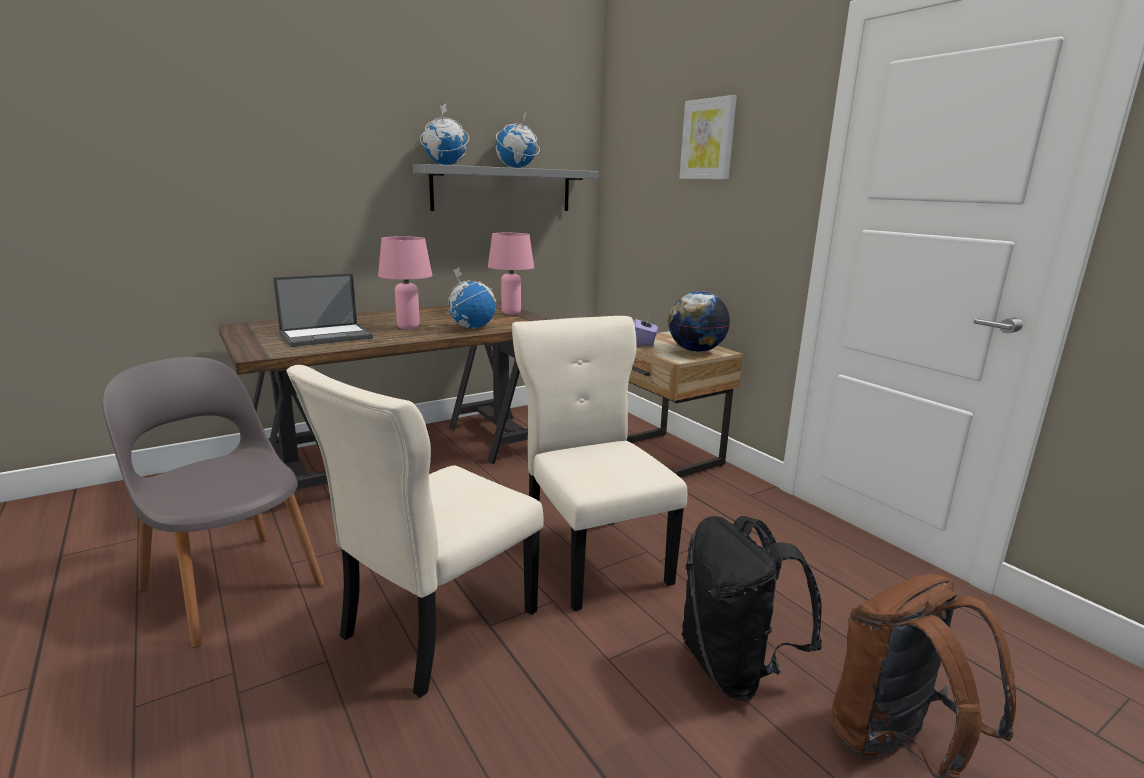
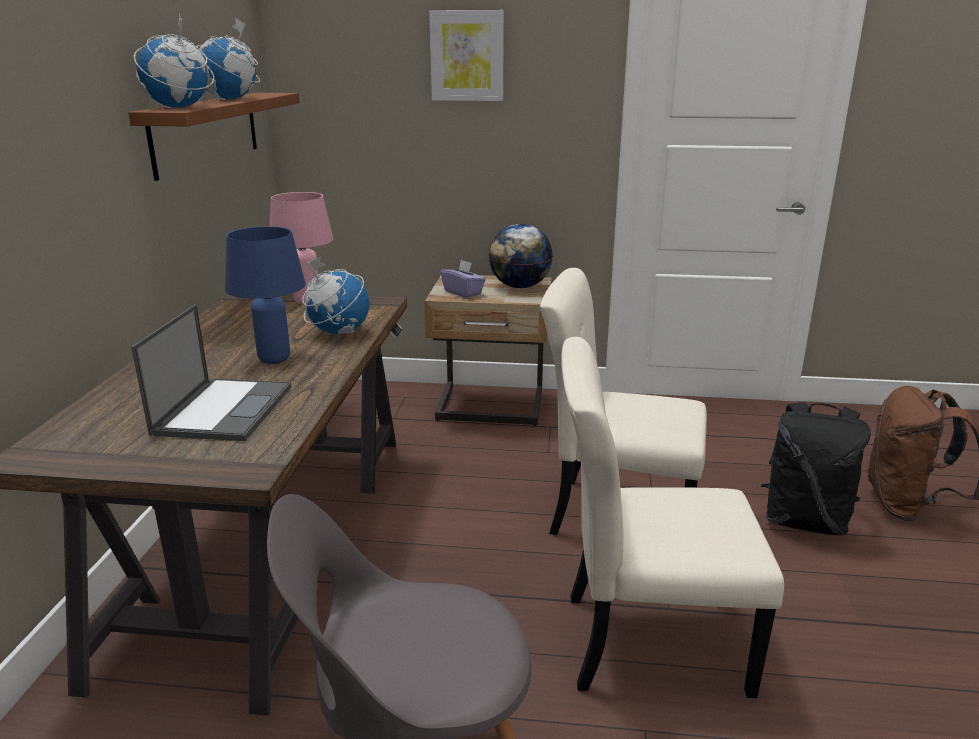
camera: 50 degrees left, 5 degrees up
beige chair [286,365,544,698] -> beige chair turned 105 degrees clockwise [561,337,784,698]
pink table lamp [378,236,432,330] -> blue table lamp [225,226,306,364]
grey shelf [413,164,599,211] -> brown shelf [128,93,300,181]

